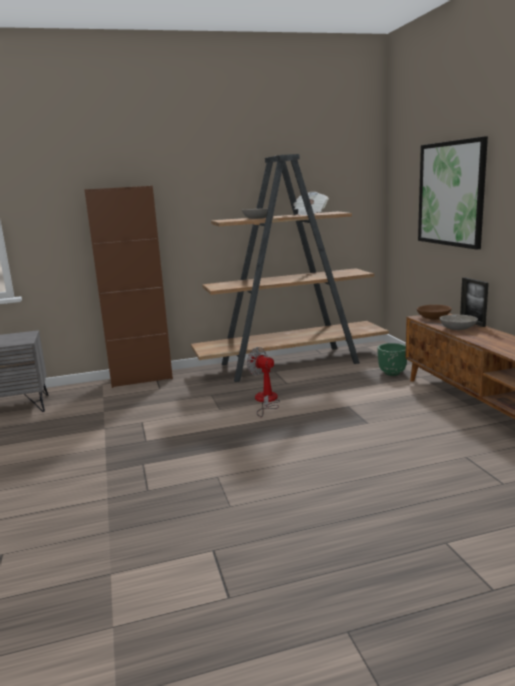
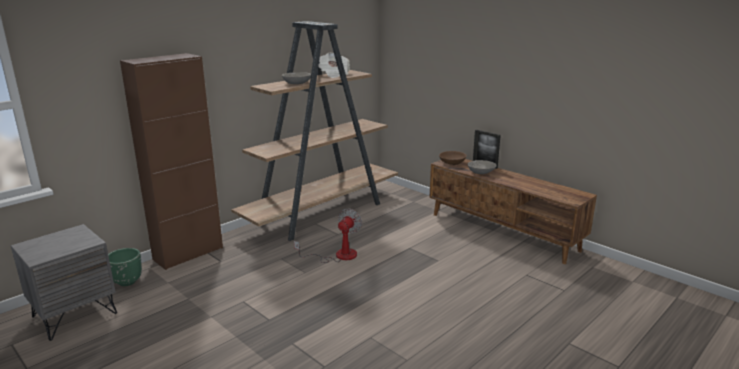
camera: 30 degrees left, 5 degrees up
fan [247,347,280,417] -> fan turned 105 degrees clockwise [294,208,362,263]
green planter [377,343,407,376] -> green planter moved to [108,248,142,286]
picture [418,136,488,250] -> none

